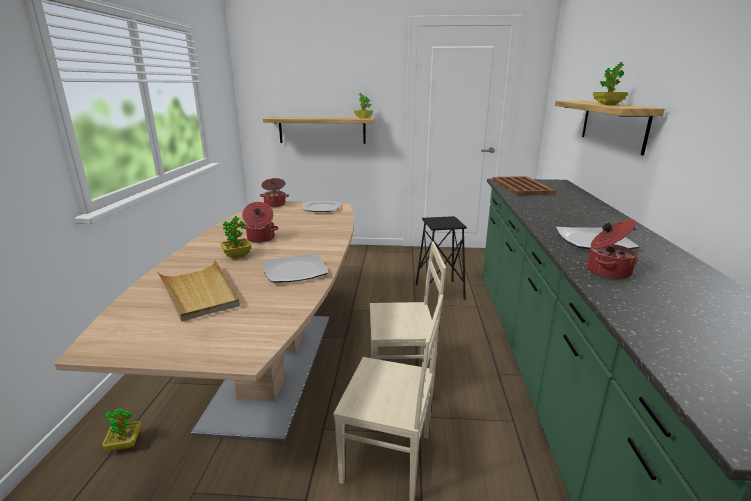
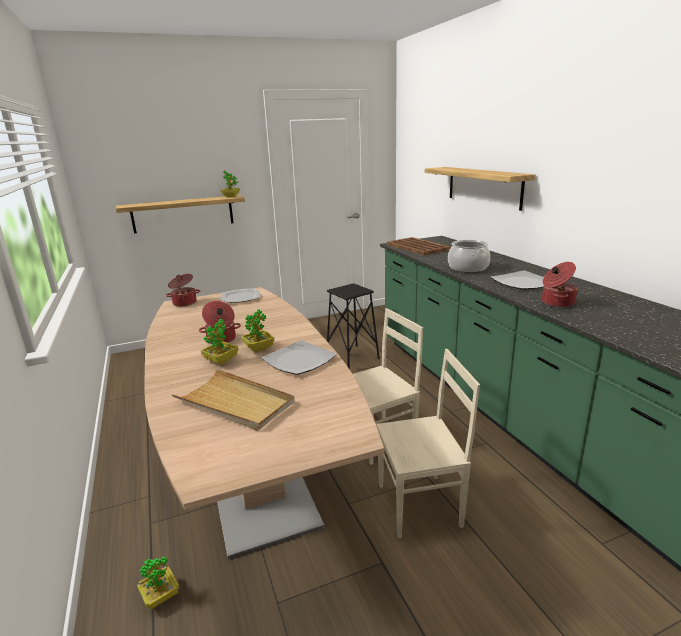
camera: 25 degrees left, 0 degrees up
potted plant [593,62,628,105] -> potted plant moved to [241,309,274,352]
none -> cooking pot [448,240,490,272]

